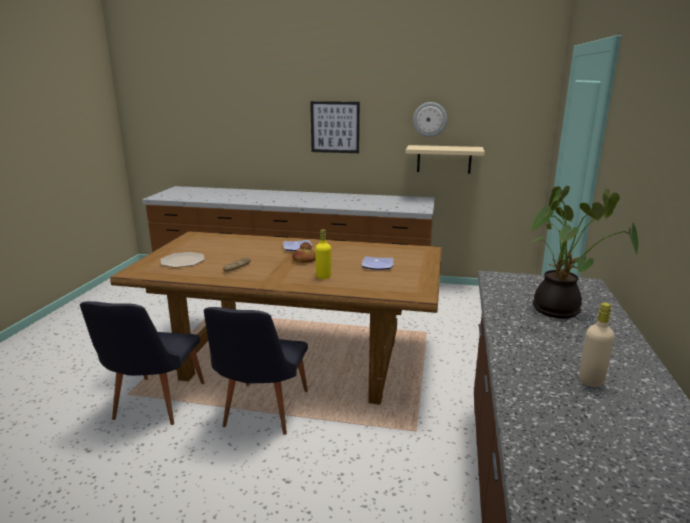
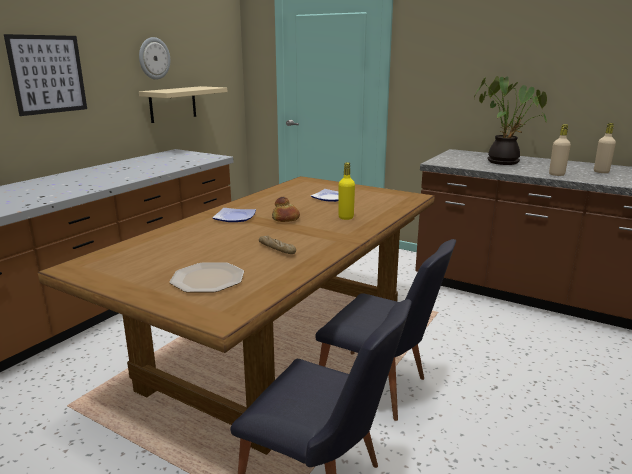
camera: 70 degrees left, 0 degrees up
none -> beige bottle [549,124,571,176]

